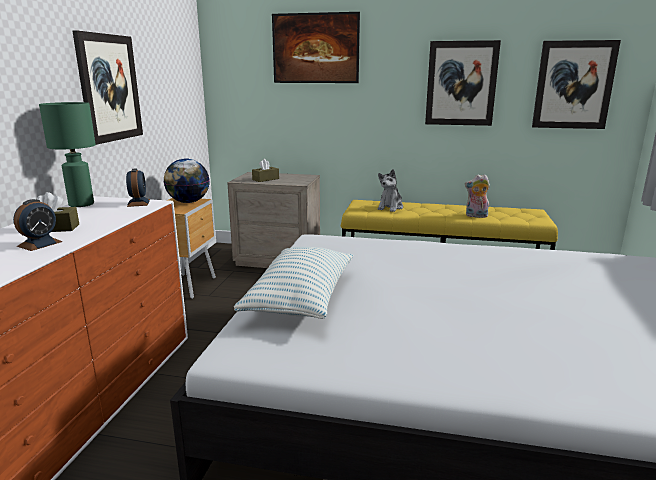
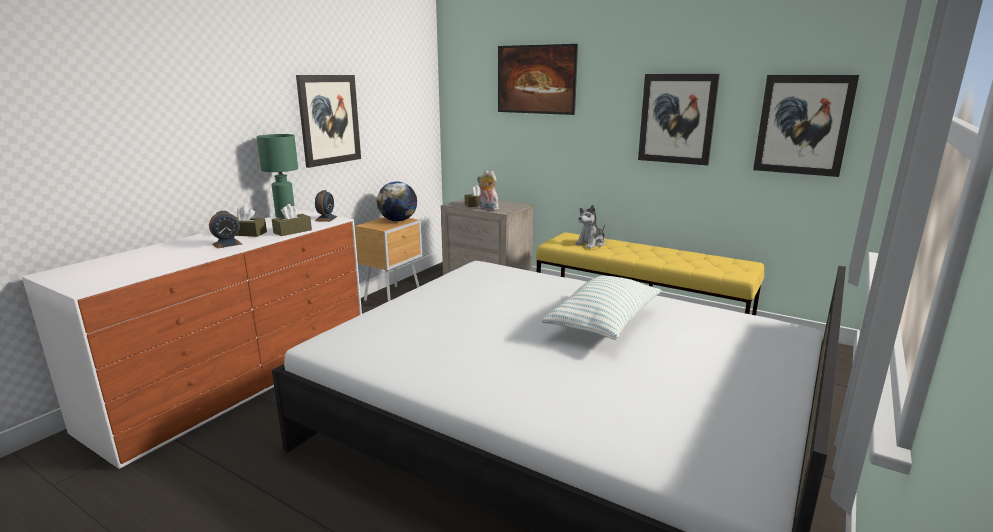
camera: 20 degrees right, 0 degrees up
pillow [234,247,354,319] -> pillow moved to [542,276,661,340]
plush toy [465,174,490,218] -> plush toy moved to [477,170,499,211]
none -> brown tissue box [272,204,312,236]

